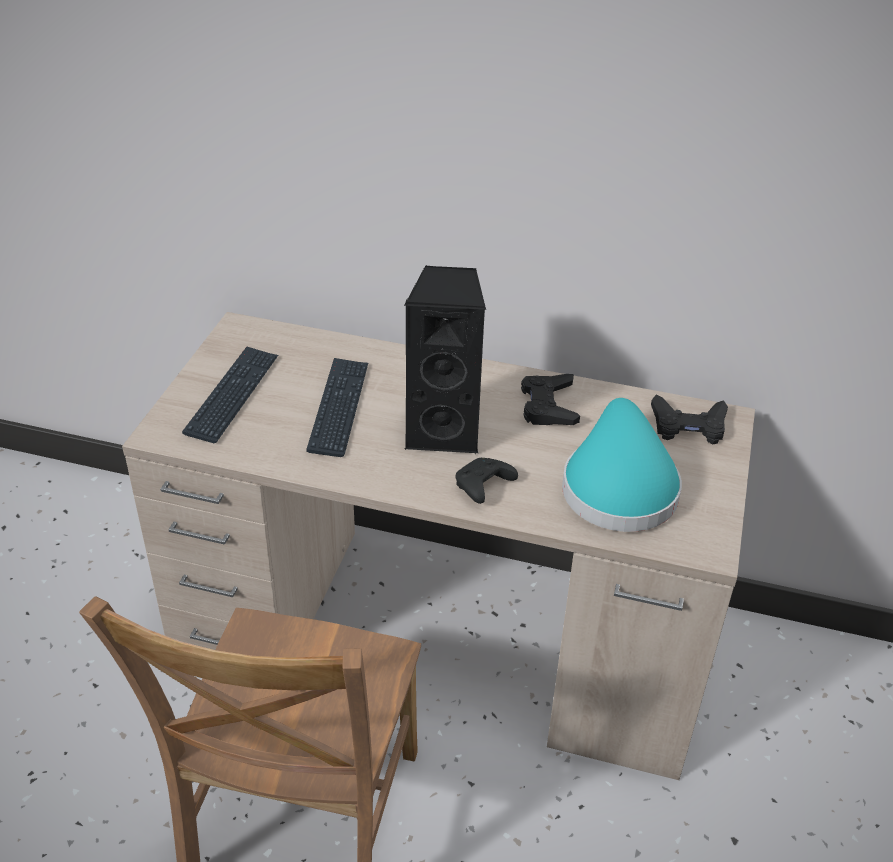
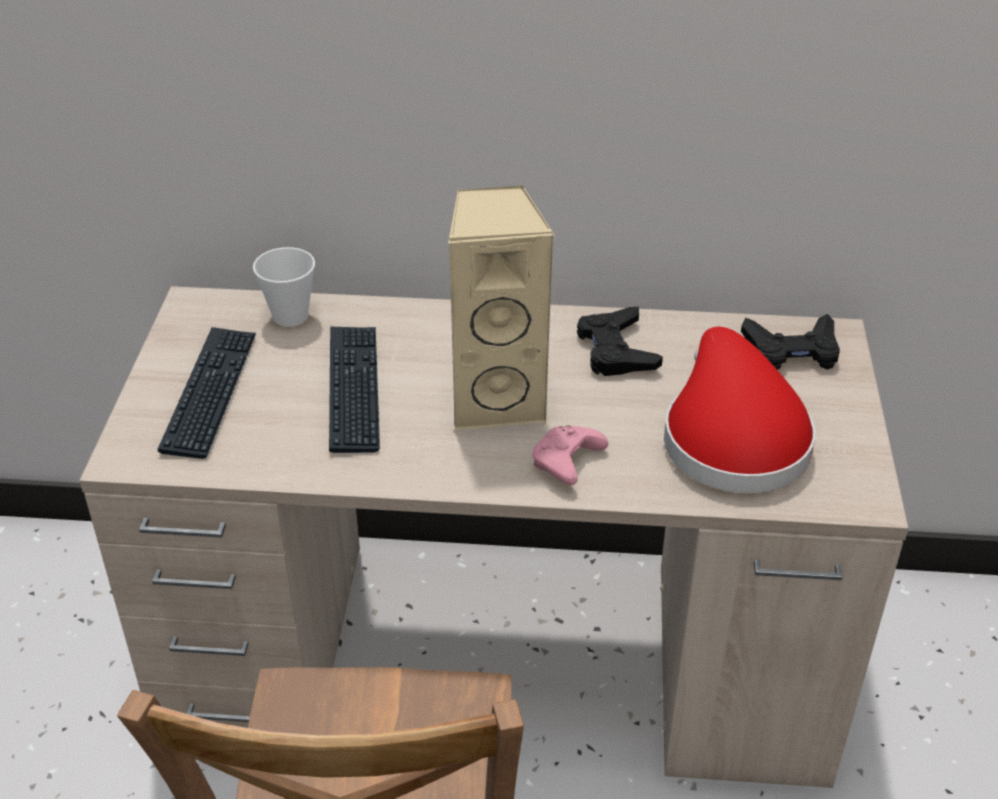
camera: 10 degrees left, 0 degrees up
black speaker [404,266,486,454] -> beige speaker [448,185,554,430]
black game controller [456,458,518,504] -> pink game controller [532,426,608,485]
turquoise hat [562,398,682,532] -> red hat [664,327,815,493]
none -> cup [253,247,315,327]

